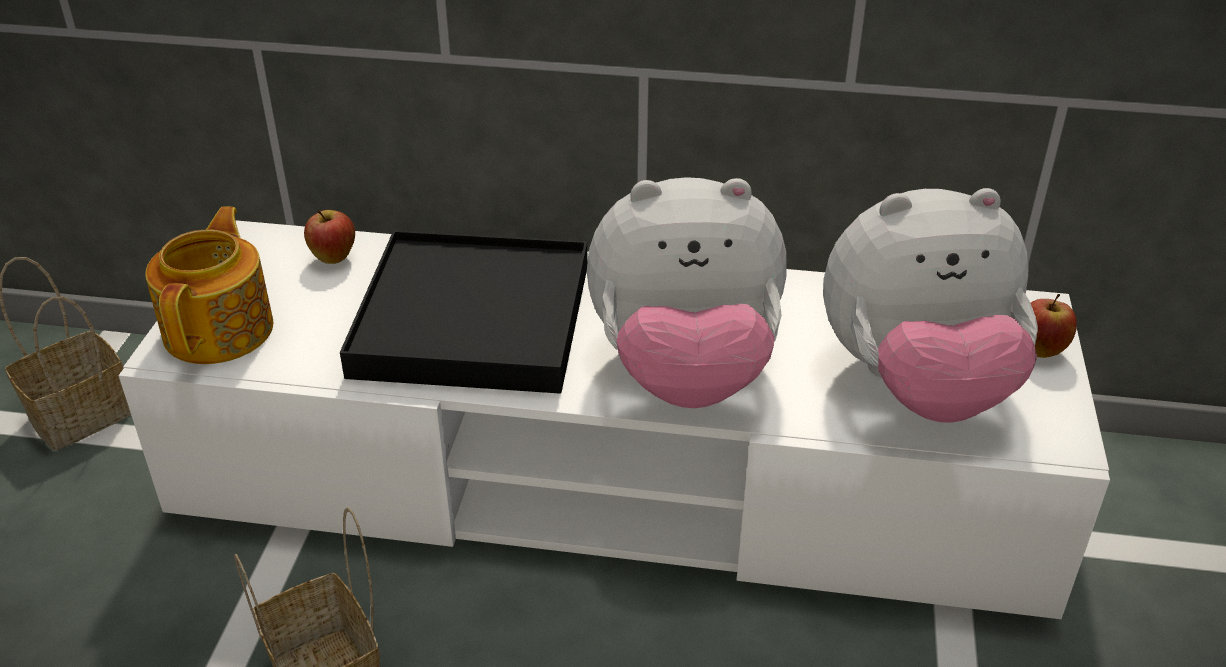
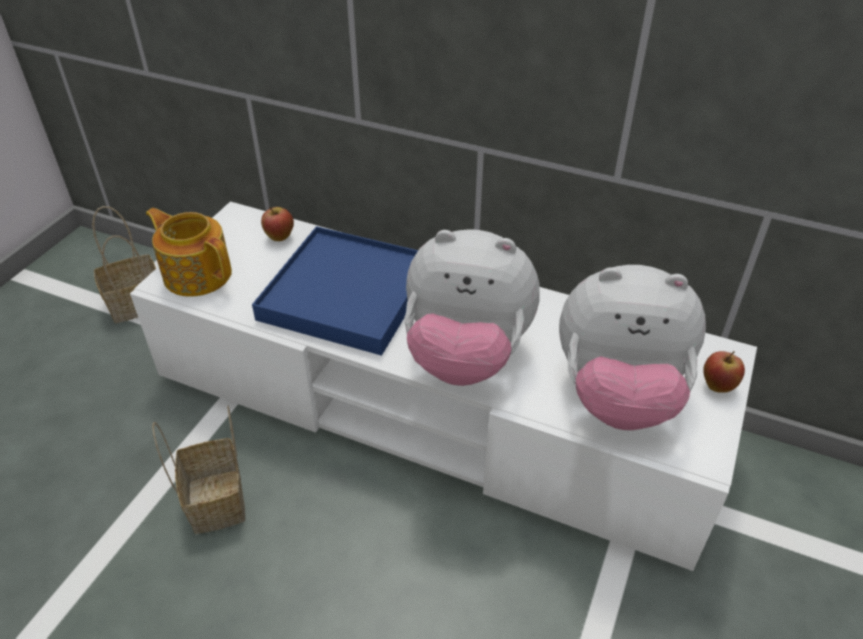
camera: 15 degrees right, 5 degrees up
teapot [145,206,273,364] -> teapot turned 75 degrees counterclockwise [146,208,232,297]
black tray [340,230,588,394] -> blue tray [252,226,418,356]

